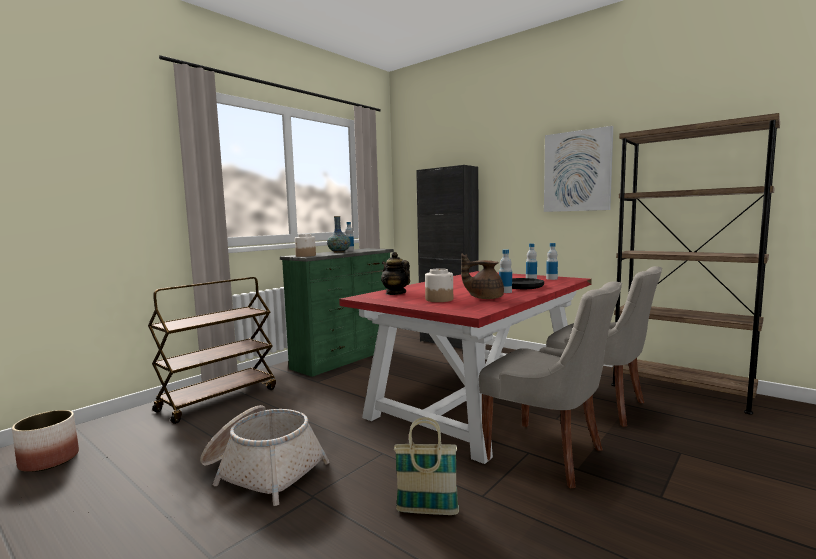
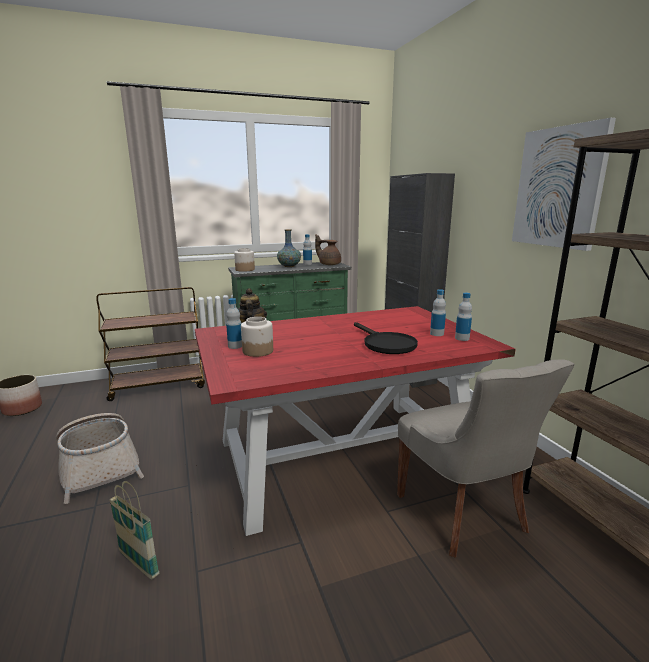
camera: 30 degrees right, 10 degrees up
brown teapot [461,254,504,299] -> brown teapot moved to [315,234,341,265]
grey chair [479,282,622,488] -> none
bottle [499,249,512,293] -> bottle moved to [226,298,242,349]

